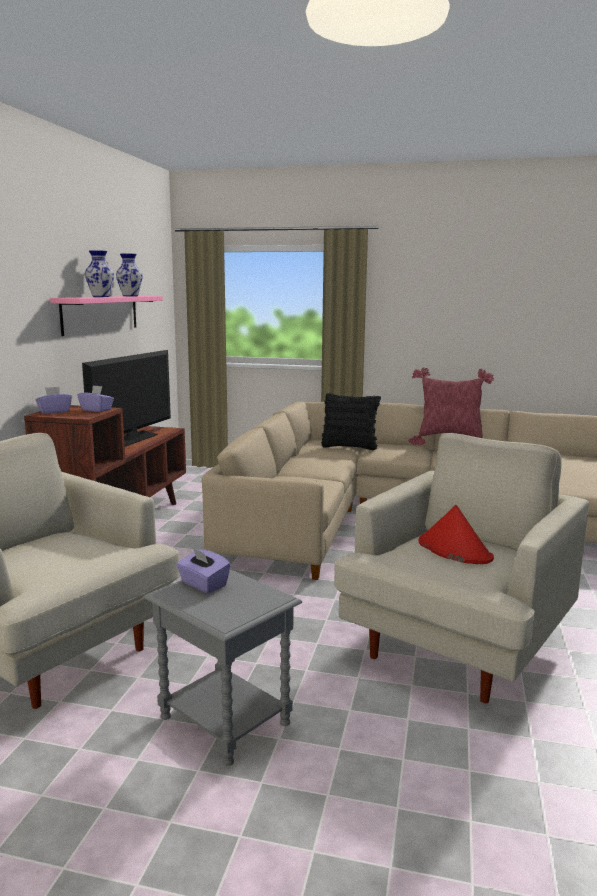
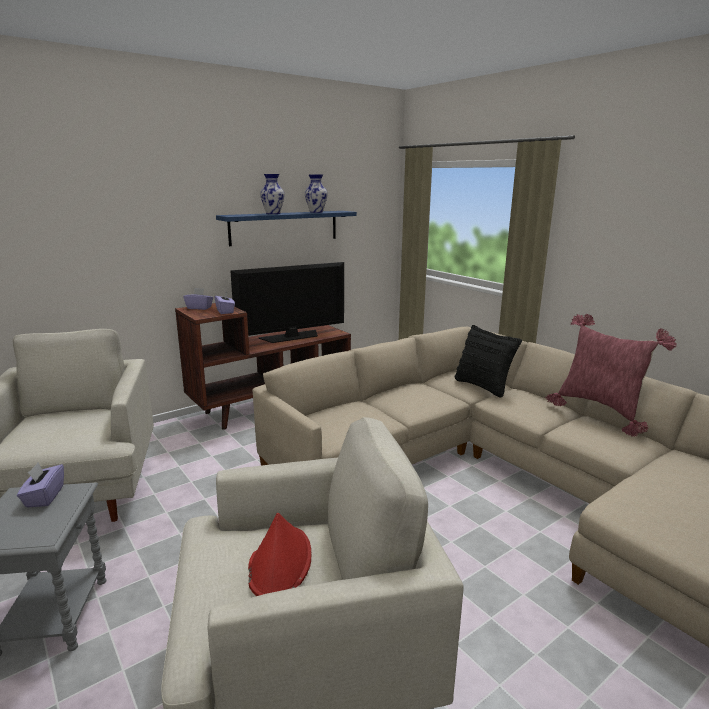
camera: 40 degrees right, 5 degrees up
pink shelf [50,296,163,336] -> blue shelf [216,211,357,246]

